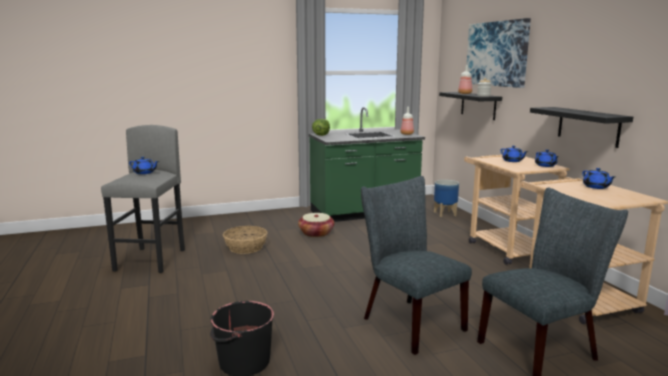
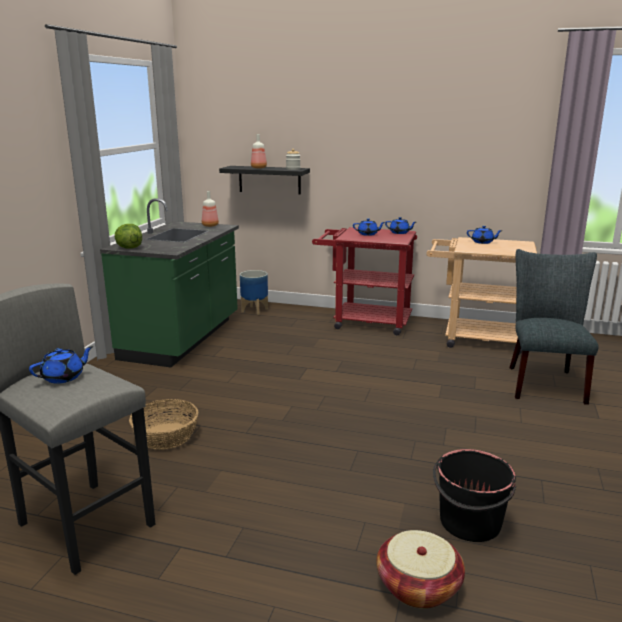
camera: 55 degrees left, 5 degrees up
basket [298,213,334,237] -> basket moved to [377,530,465,609]
grey chair [361,176,472,355] -> none
beige cart [464,155,570,265] -> red cart [312,227,417,336]
picture [467,18,531,88] -> none
black shelf [530,107,633,148] -> none

